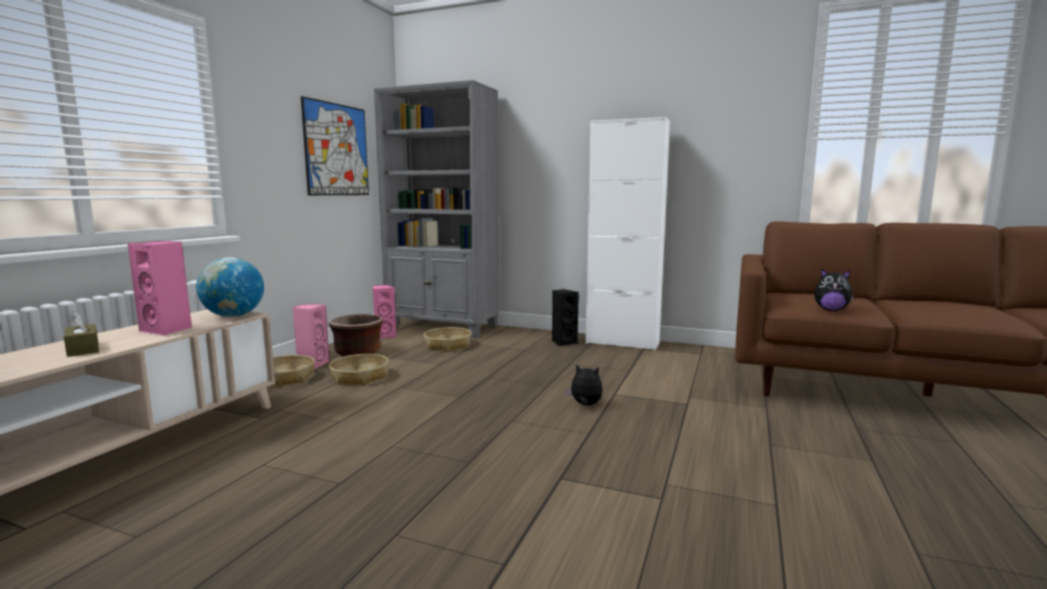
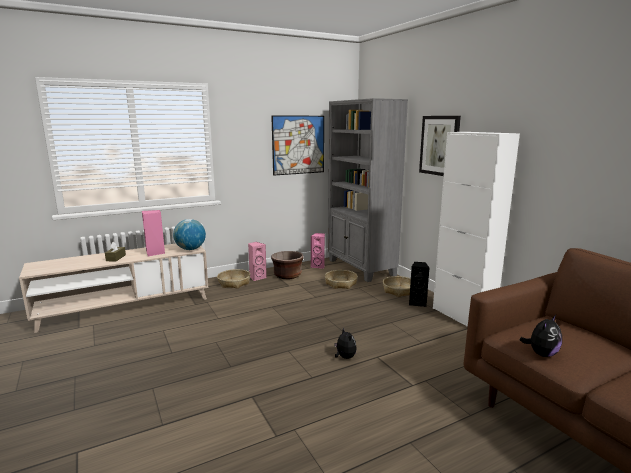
camera: 40 degrees right, 5 degrees up
basket [329,354,389,385] -> basket moved to [383,276,411,297]
plush toy [814,269,854,311] -> plush toy turned 105 degrees counterclockwise [520,315,562,357]
none -> picture [419,116,461,176]

